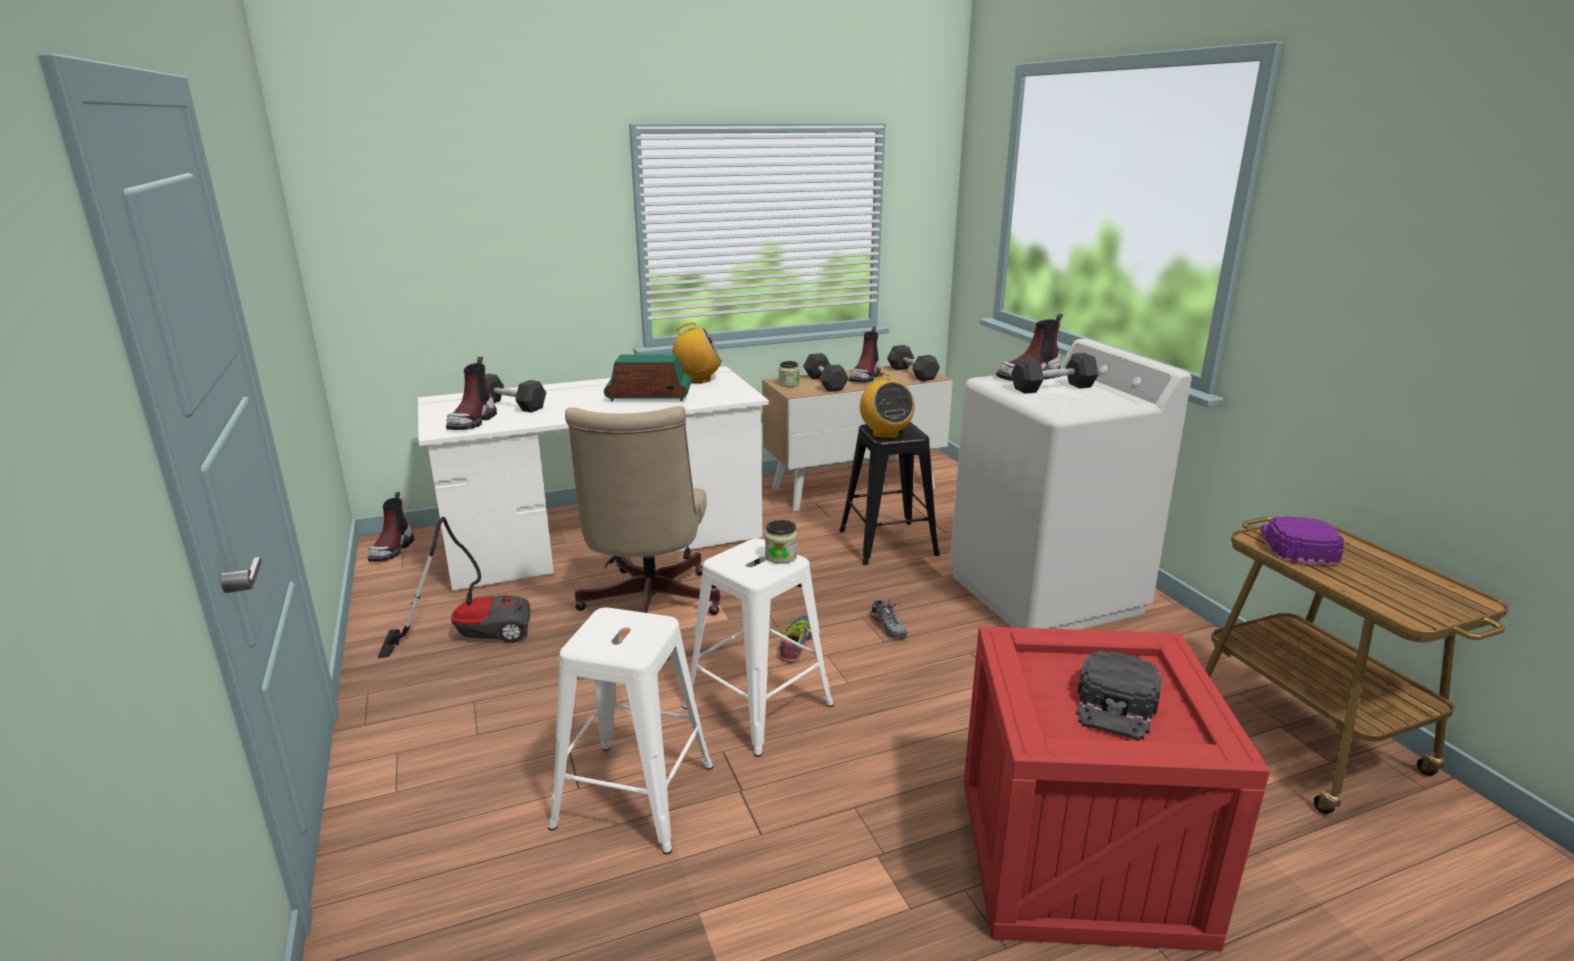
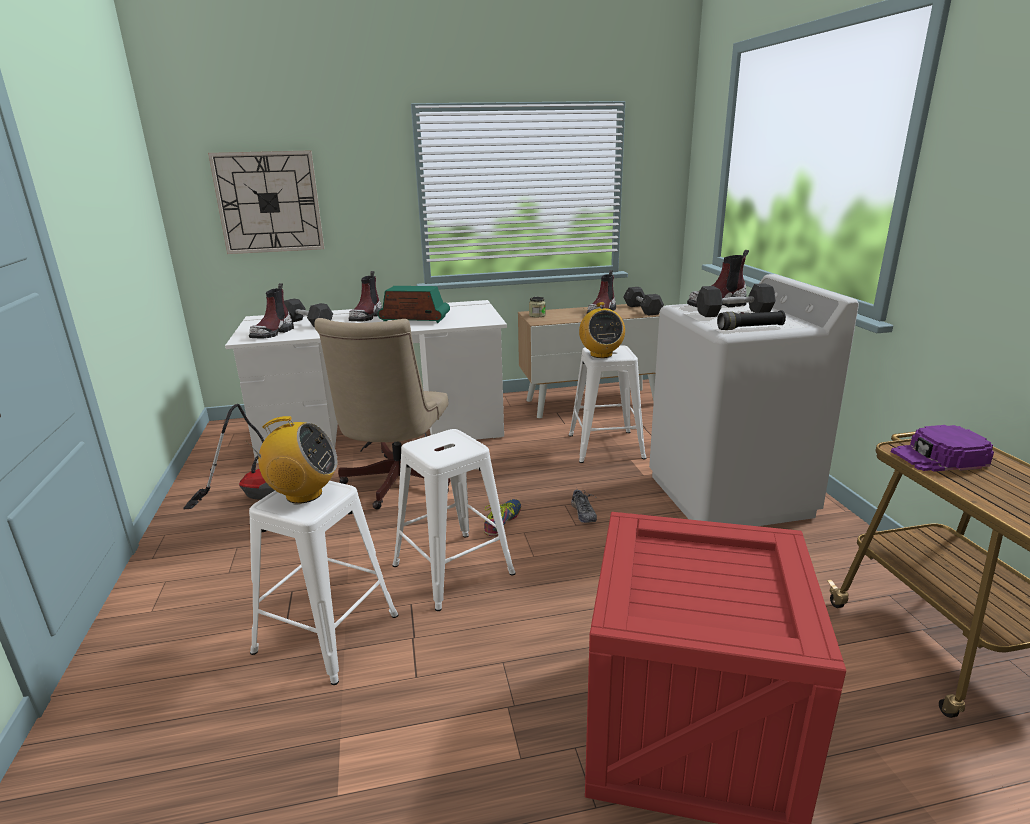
camera: 10 degrees right, 0 degrees up
boot [368,492,414,562] -> boot moved to [349,271,382,321]
radio [672,322,722,383] -> radio moved to [246,416,338,504]
jar [765,520,797,564] -> none
grey dumbbell [803,353,849,392] -> none
black stool [839,422,940,565] -> white stool [569,345,646,463]
black cap [1076,650,1163,741] -> none
purple cap [1261,516,1344,566] -> purple cap turned 120 degrees counterclockwise [891,425,994,472]
none -> wall clock [208,150,324,254]
none -> black flashlight [717,310,786,330]

